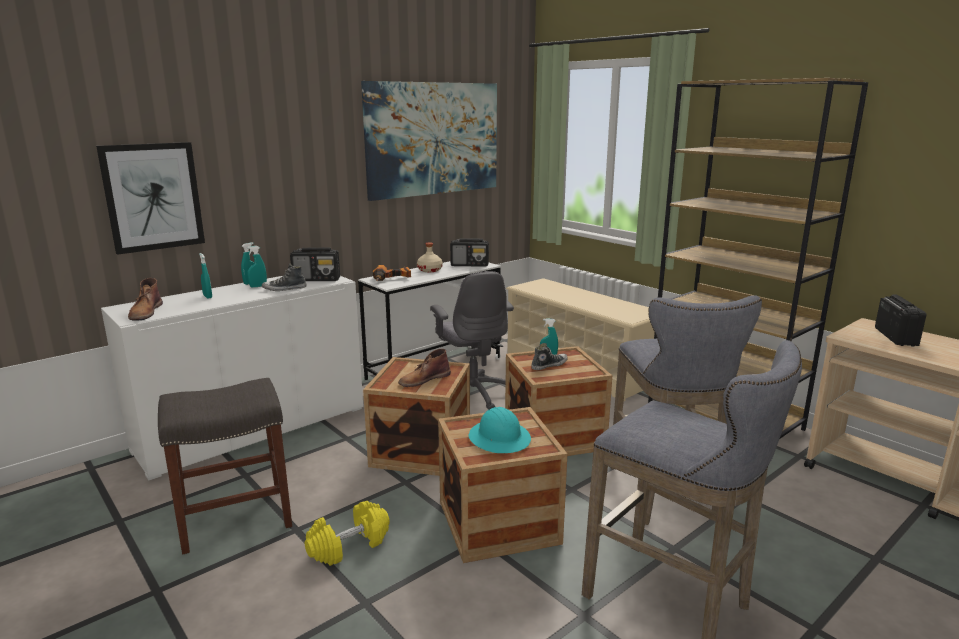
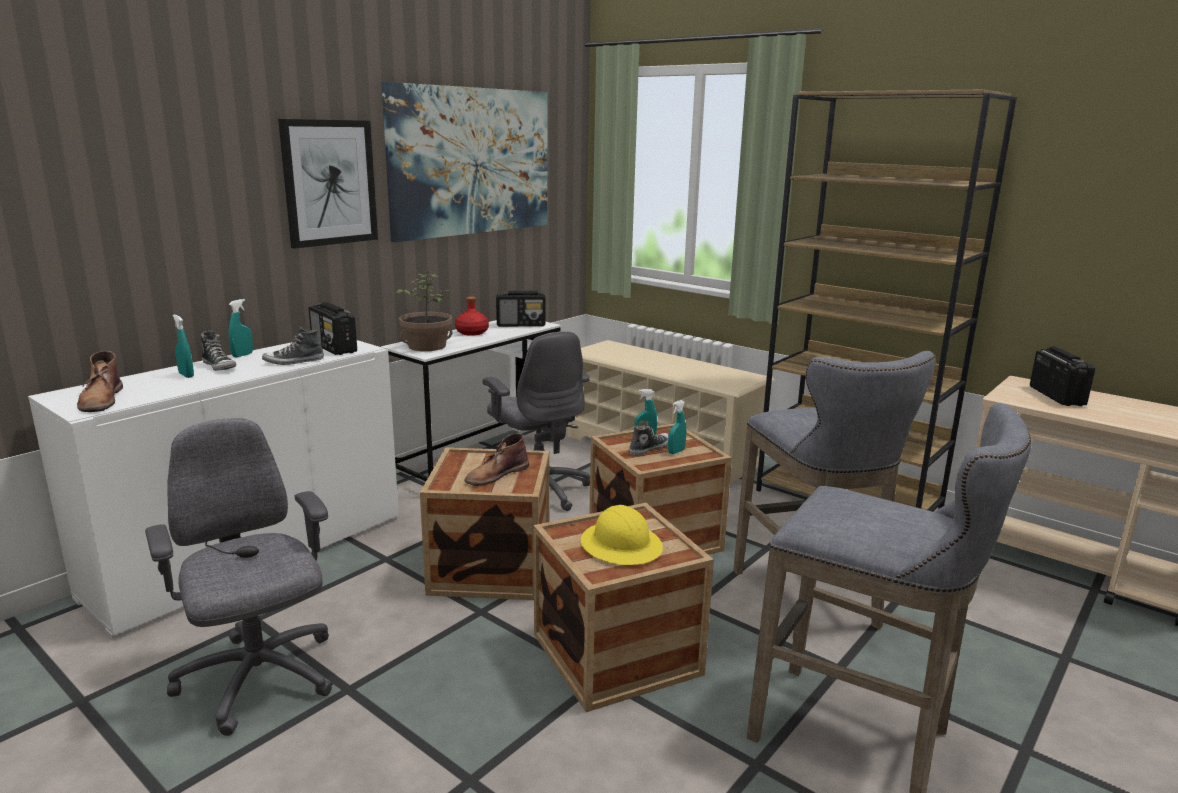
camera: 10 degrees left, 0 degrees up
picture [96,142,205,255] -> picture moved to [278,119,378,249]
grey stool [158,378,292,554] -> grey office chair [145,418,333,736]
turquoise spray bottle [247,246,267,288] -> turquoise spray bottle moved to [668,400,686,454]
radio [290,247,340,281] -> radio turned 60 degrees clockwise [309,302,357,355]
yellow dumbbell [305,501,390,566] -> none
power drill [373,265,411,281] -> potted plant [397,272,452,351]
beige bottle [417,242,443,272] -> red bottle [455,296,489,336]
turquoise hard hat [468,407,531,453] -> yellow hard hat [581,505,663,565]
none -> shoe [201,330,236,371]

